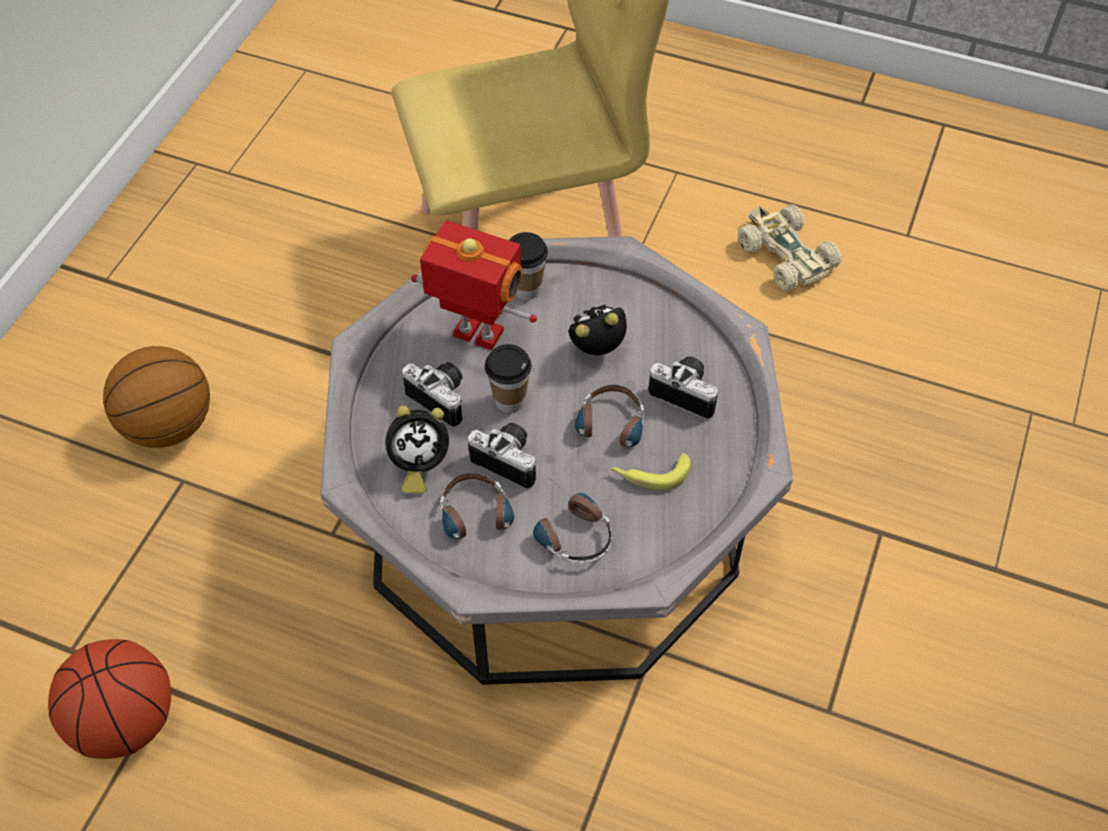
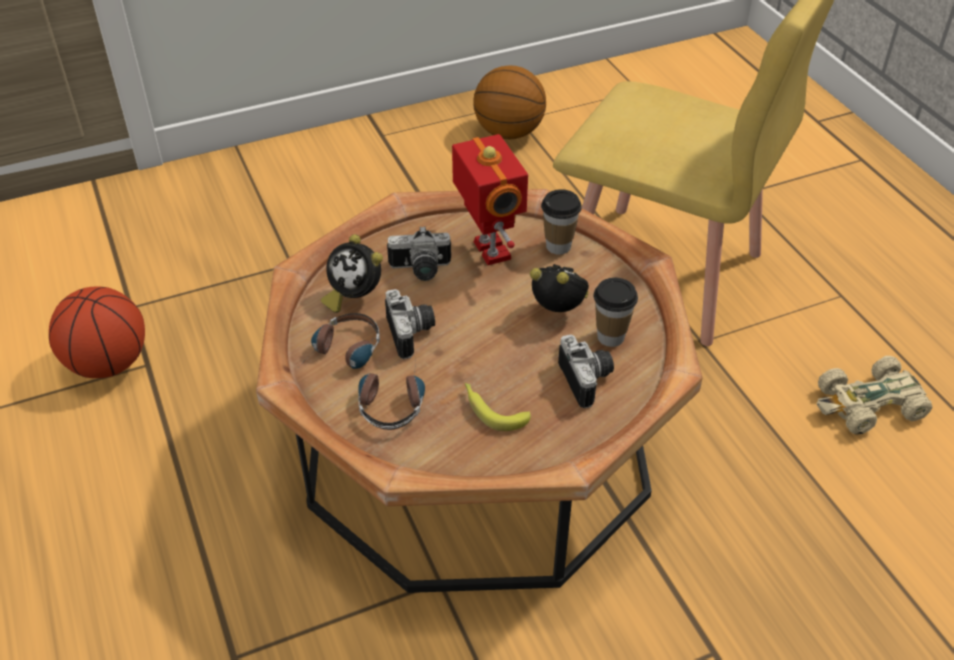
camera: 45 degrees right, 10 degrees down
basketball [103,346,210,448] -> basketball moved to [473,65,546,139]
grey coffee table [321,236,793,685] -> brown coffee table [256,189,702,593]
camera [402,362,463,427] -> camera turned 90 degrees clockwise [387,226,451,281]
cup [485,344,532,413] -> cup moved to [594,278,638,347]
headphones [575,385,644,460] -> none
beige toy car [738,204,842,291] -> beige toy car turned 120 degrees counterclockwise [817,356,933,435]

